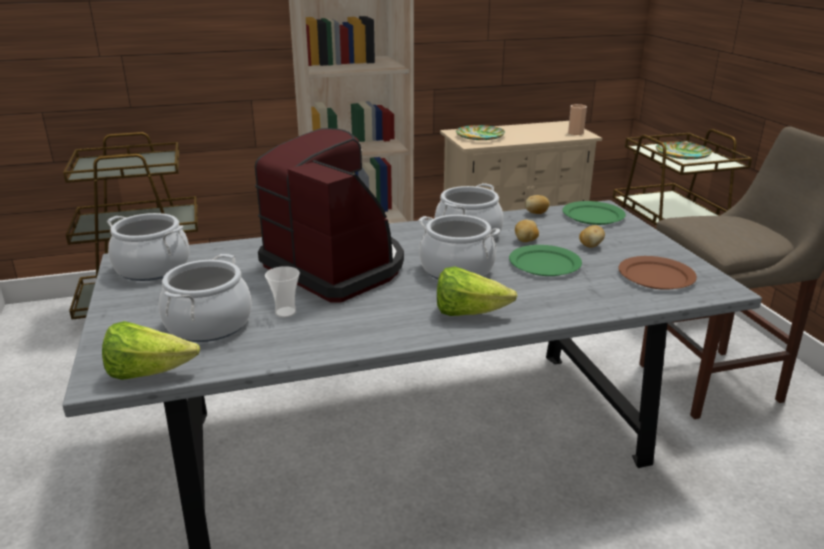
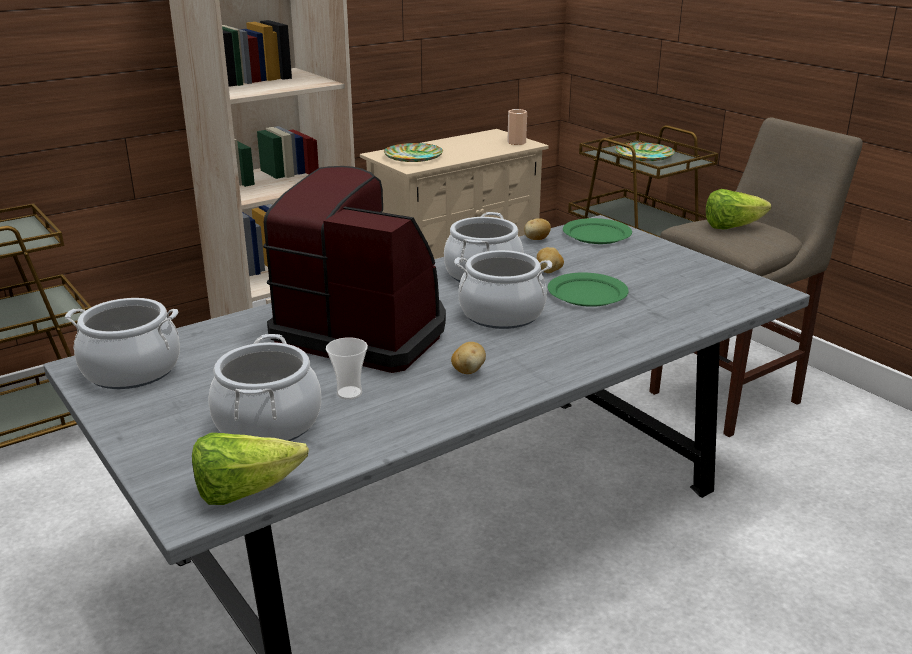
camera: 20 degrees left, 0 degrees up
lettuce [437,266,517,316] -> lettuce moved to [706,189,771,229]
potato [579,225,605,248] -> potato moved to [451,342,486,374]
brown plate [618,256,697,290] -> none

